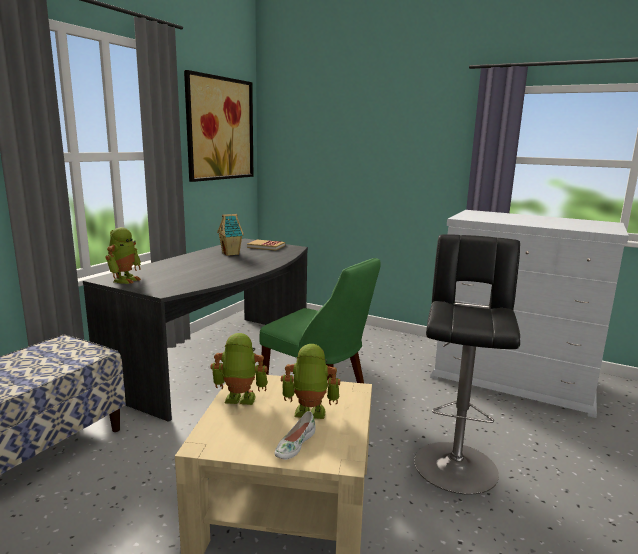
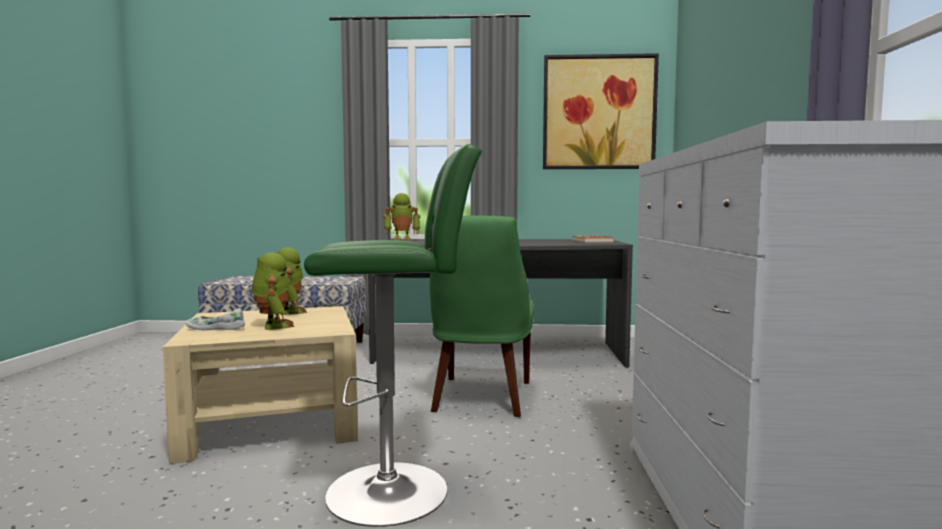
camera: 65 degrees right, 10 degrees down
toy house [217,214,244,256] -> none
black stool [414,234,520,495] -> green stool [304,144,482,527]

